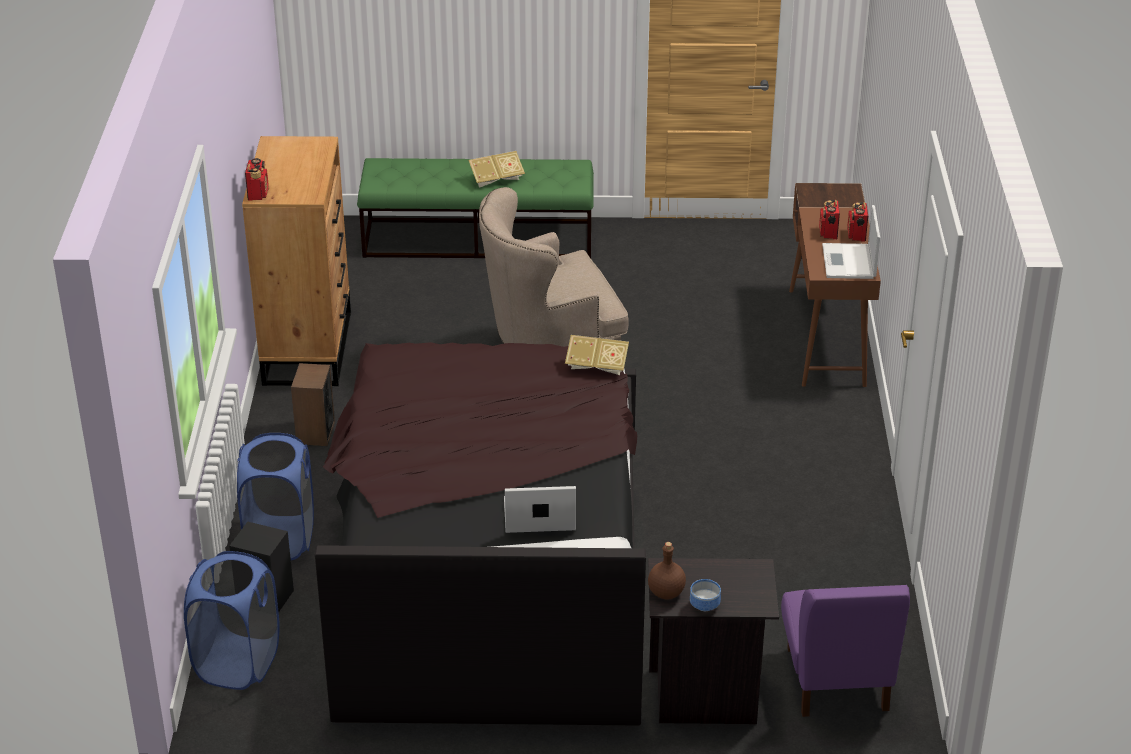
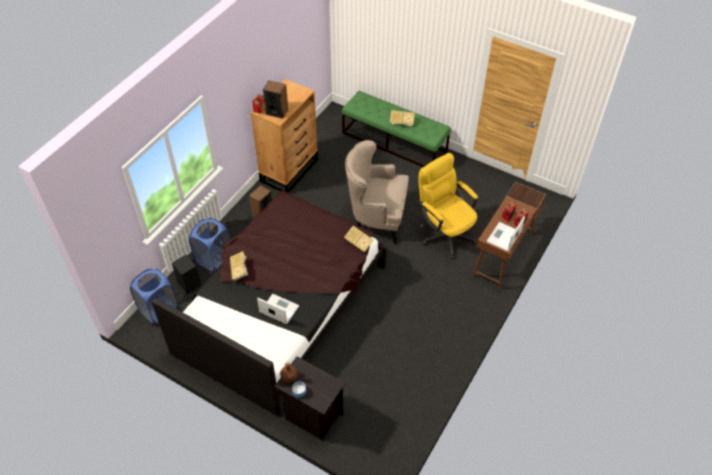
camera: 30 degrees right, 15 degrees up
purple chair [781,585,910,717] -> none
none -> book [230,251,248,280]
none -> speaker [263,80,288,119]
none -> yellow office chair [417,153,478,259]

